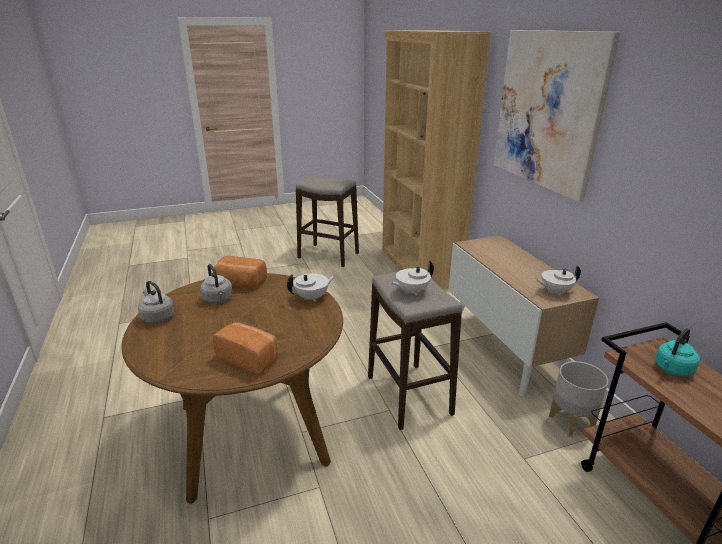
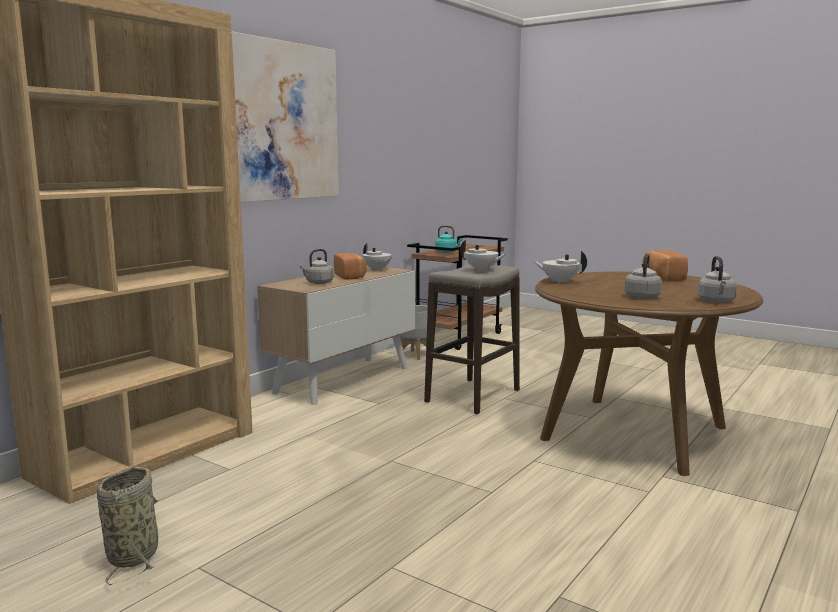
camera: 125 degrees left, 15 degrees down
bread [214,255,267,288] -> bread moved to [334,253,367,280]
stool [296,175,359,267] -> basket [97,467,158,585]
none -> grey kettle [300,249,334,284]

